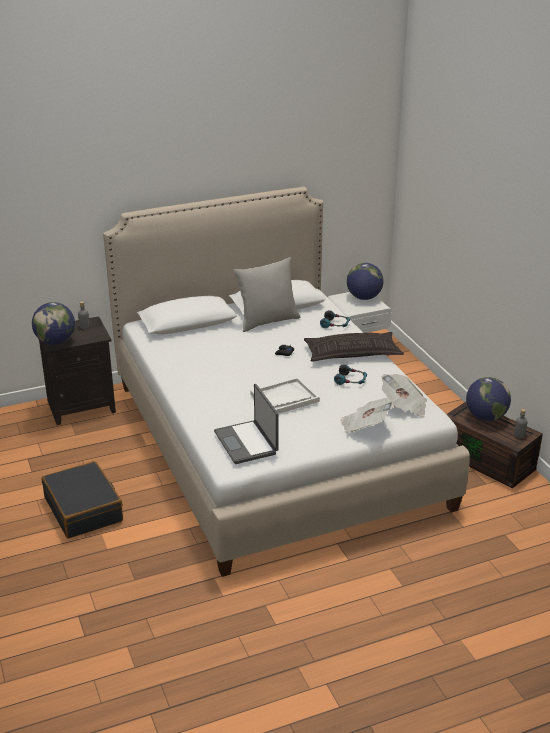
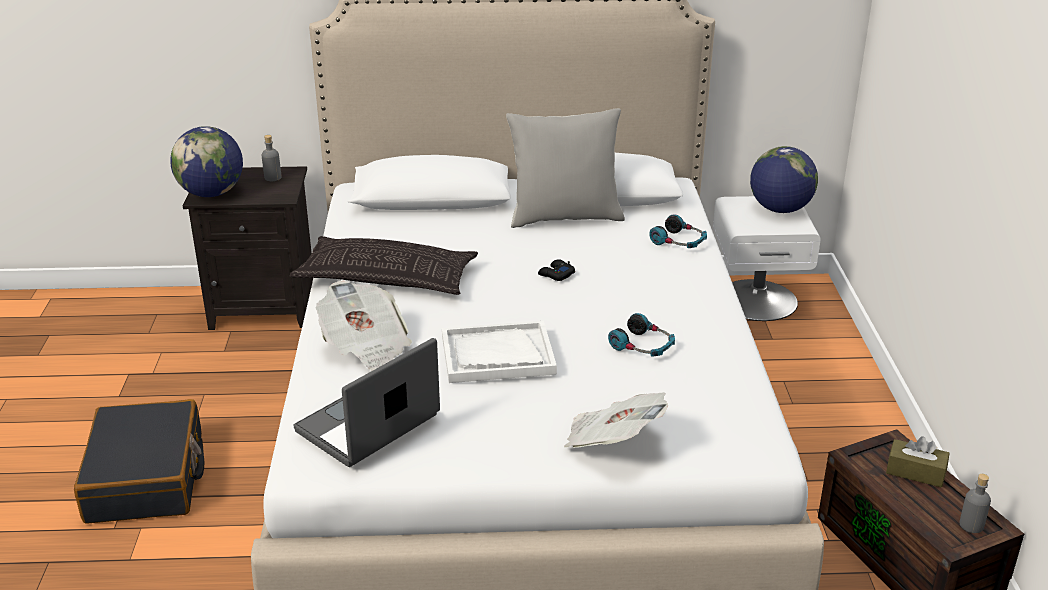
camera: 20 degrees right, 0 degrees up
laptop [214,384,279,464] -> laptop turned 45 degrees clockwise [293,338,440,467]
pillow [304,332,404,362] -> pillow moved to [289,236,478,295]
newspaper [382,374,427,417] -> newspaper moved to [316,280,412,371]
globe [466,377,511,421] -> brown tissue box [886,436,950,487]

